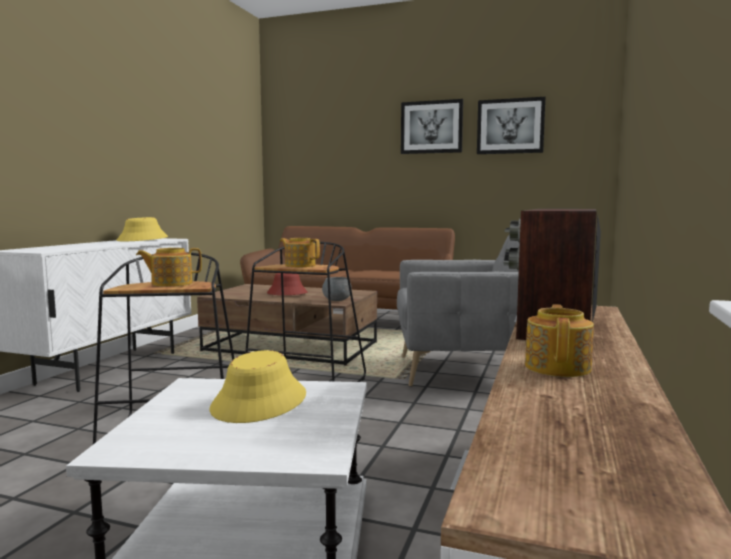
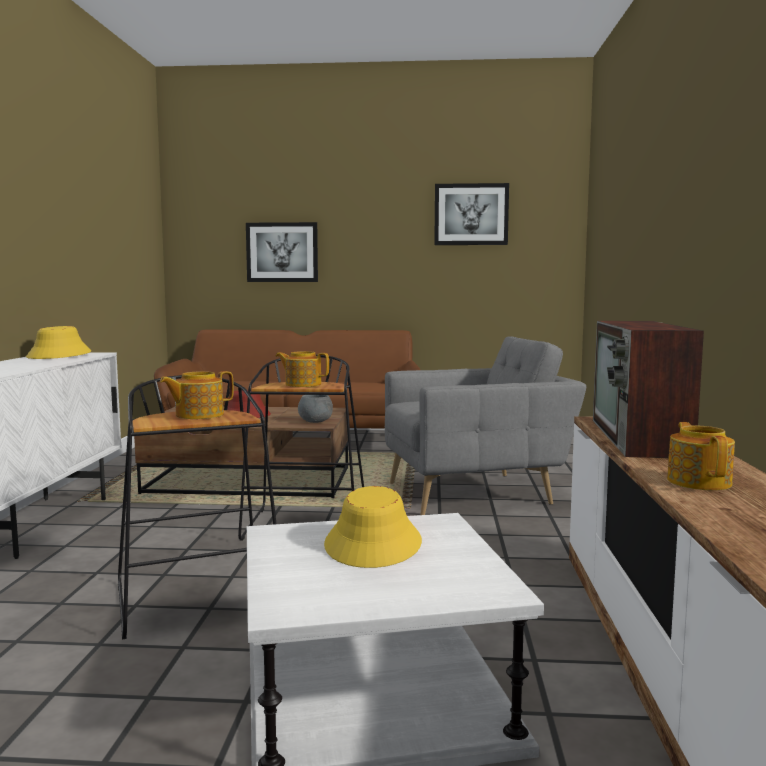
camera: 15 degrees left, 0 degrees up
picture [401,99,463,154] -> picture moved to [246,222,318,282]

